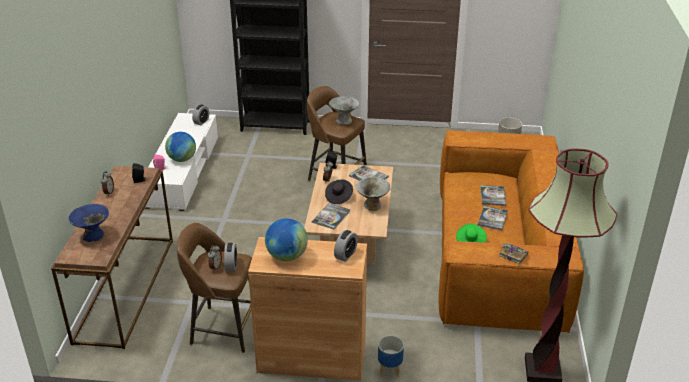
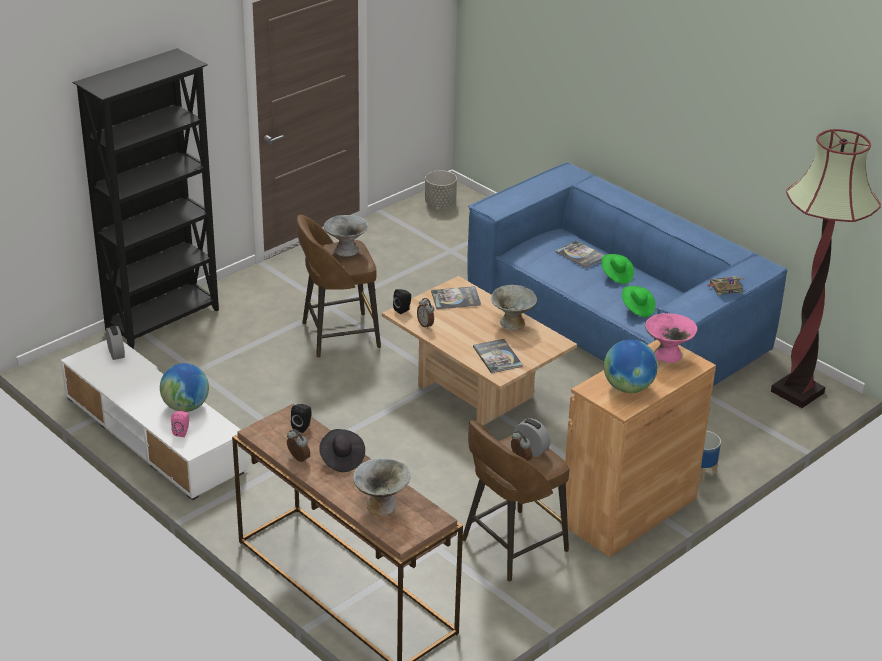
camera: 50 degrees left, 0 degrees up
blue bowl [68,204,109,242] -> grey bowl [353,458,411,516]
black hat [325,180,353,204] -> black hat moved to [319,429,365,472]
alarm clock [334,230,358,262] -> pink bowl [645,313,697,363]
brown sofa [438,130,584,333] -> blue sofa [467,162,788,386]
book [478,206,508,230] -> green hat [602,254,634,284]

